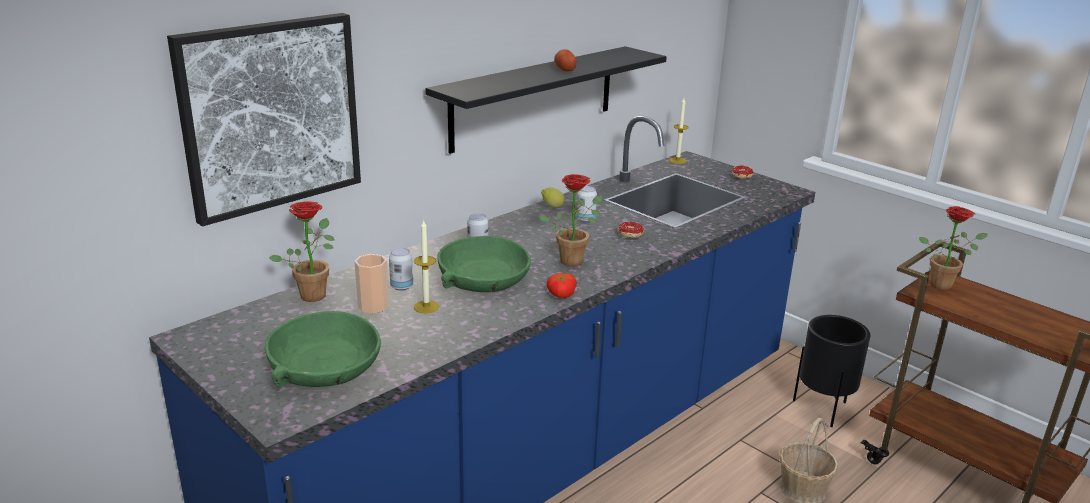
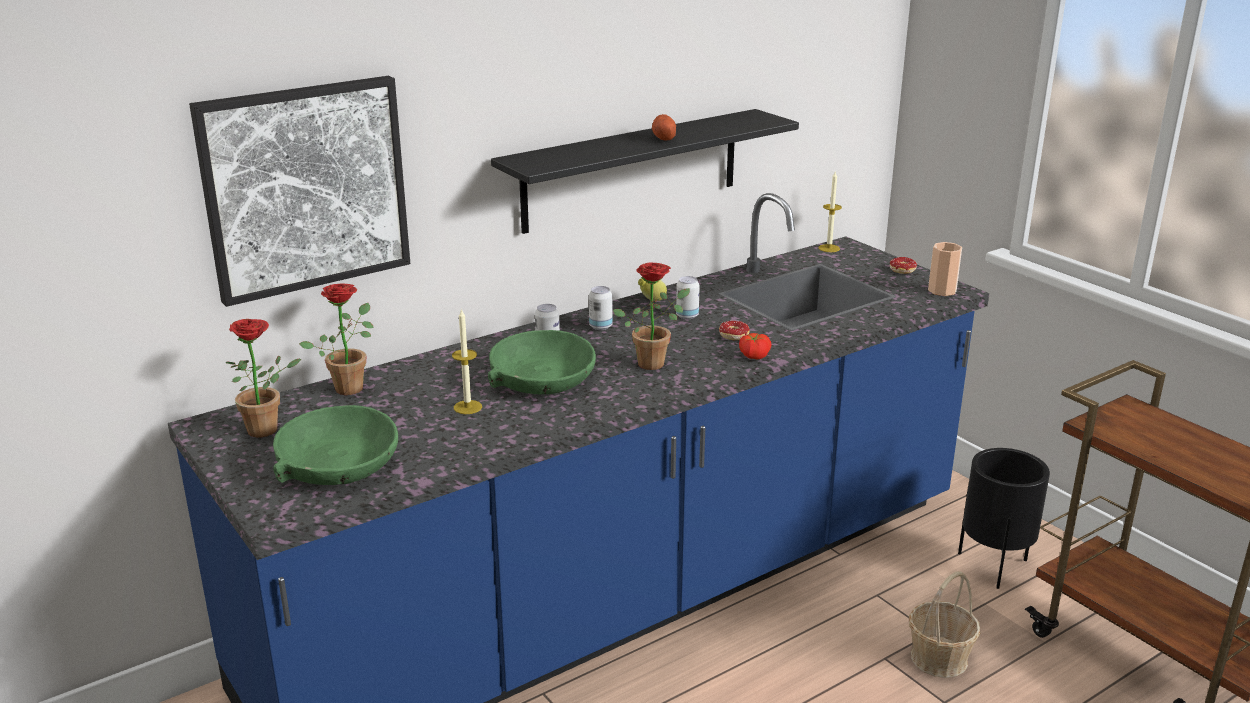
camera: 10 degrees right, 0 degrees up
cup [355,254,389,314] -> cup moved to [928,242,962,296]
can [389,247,413,291] -> can moved to [589,286,612,330]
tomato [547,273,577,298] -> tomato moved to [739,333,771,360]
potted plant [919,206,988,290] -> potted plant moved to [226,319,301,437]

